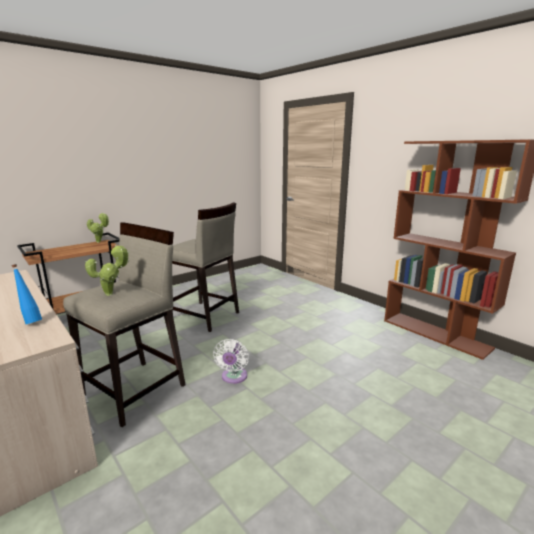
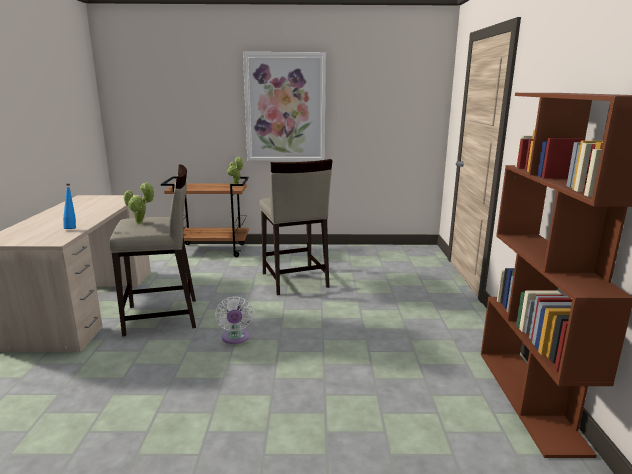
camera: 40 degrees right, 0 degrees up
white fan [213,339,249,384] -> white fan turned 60 degrees counterclockwise [215,296,254,344]
none -> picture [243,52,326,161]

